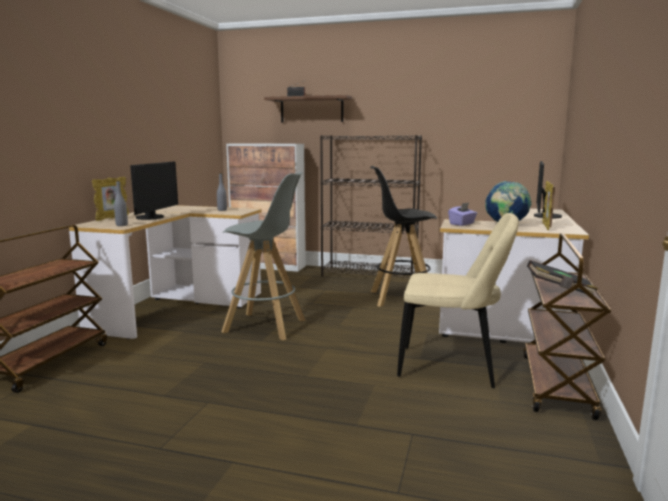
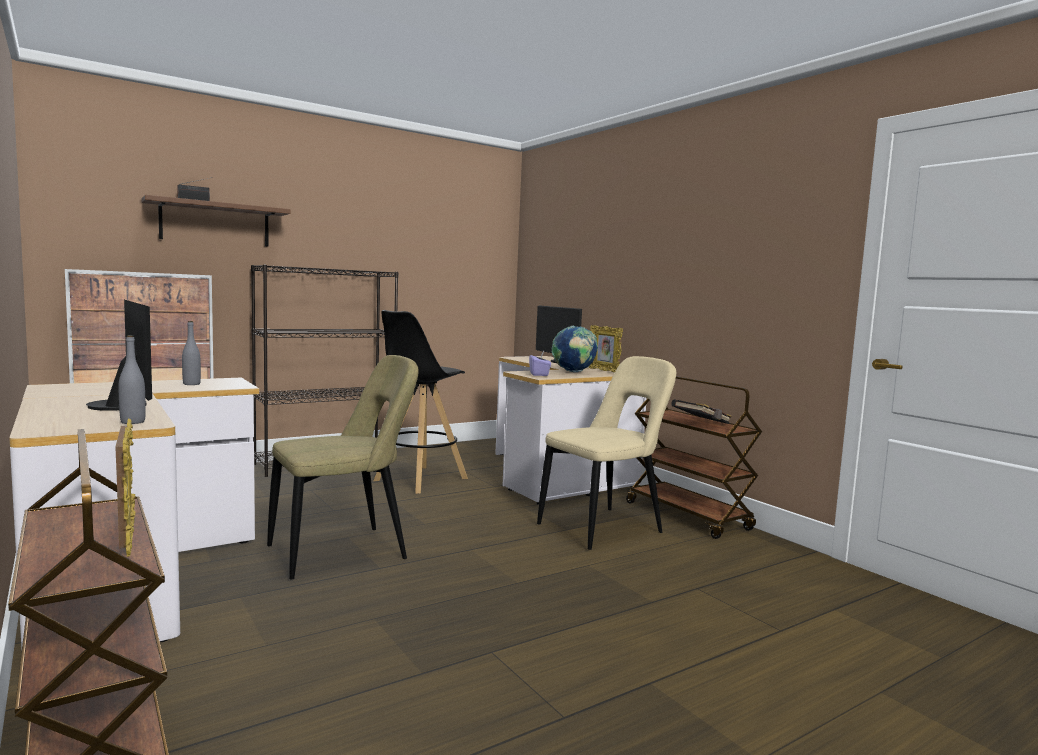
camera: 50 degrees left, 5 degrees down
picture frame [92,177,129,221] -> picture frame moved to [115,419,135,557]
grey stool [221,172,306,340] -> beige chair [267,355,419,579]

